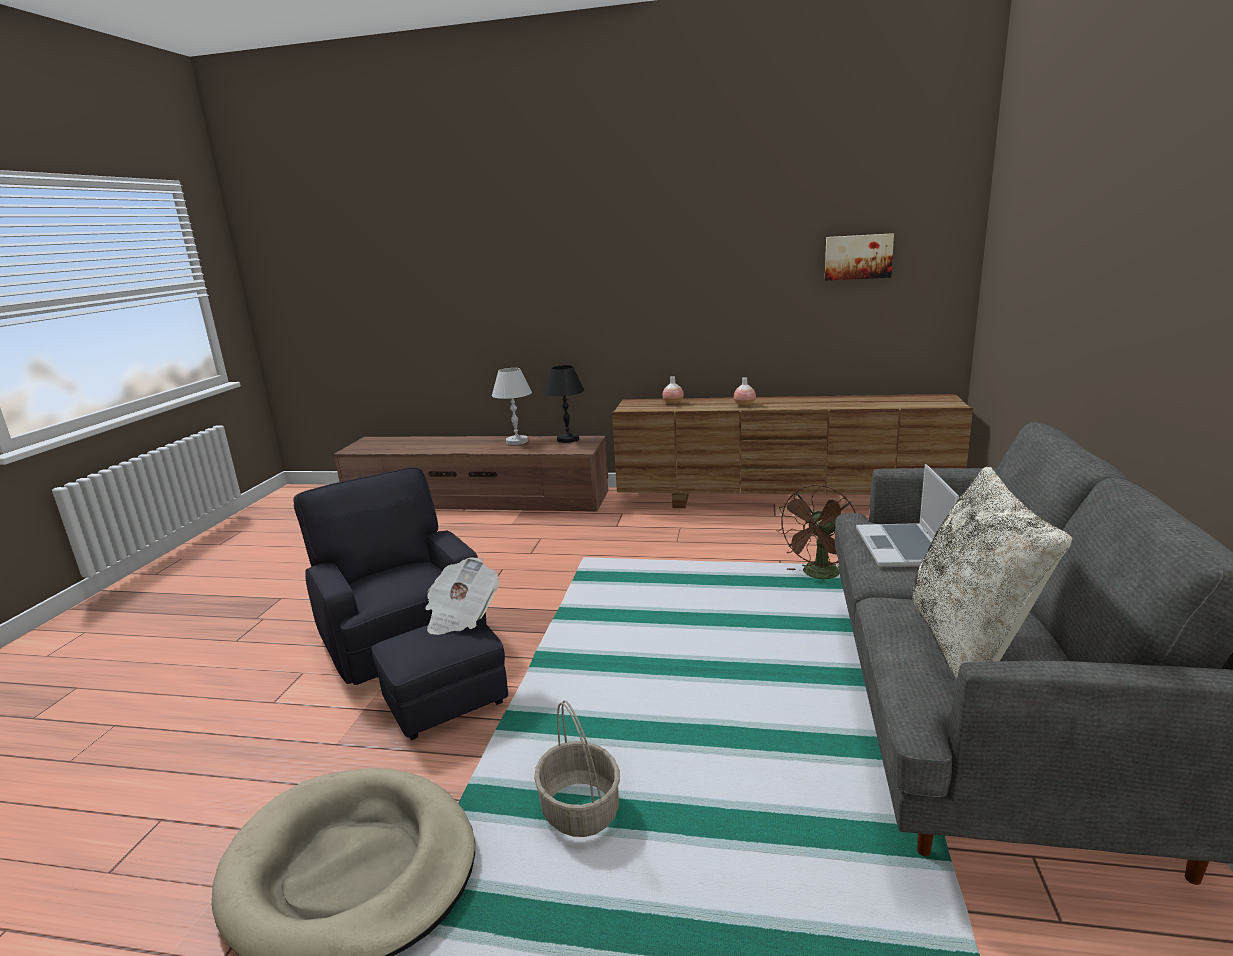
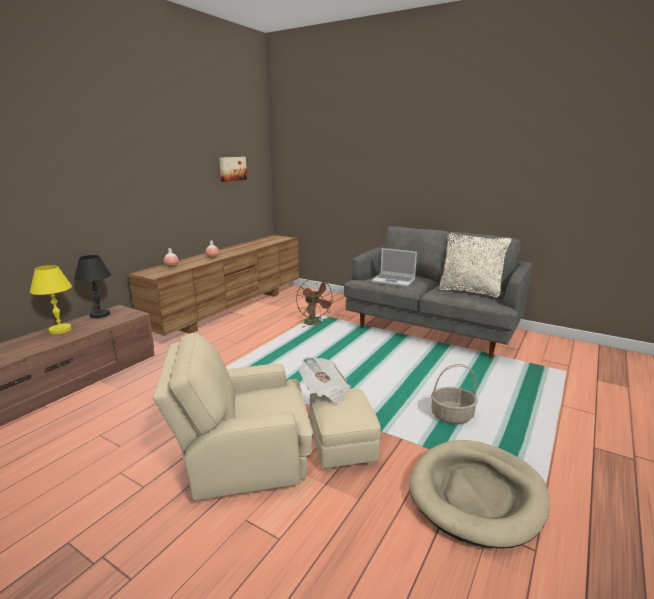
camera: 70 degrees left, 0 degrees up
black armchair [294,467,508,740] -> beige armchair [153,331,381,500]
white table lamp [492,368,532,445] -> yellow table lamp [30,265,72,334]

